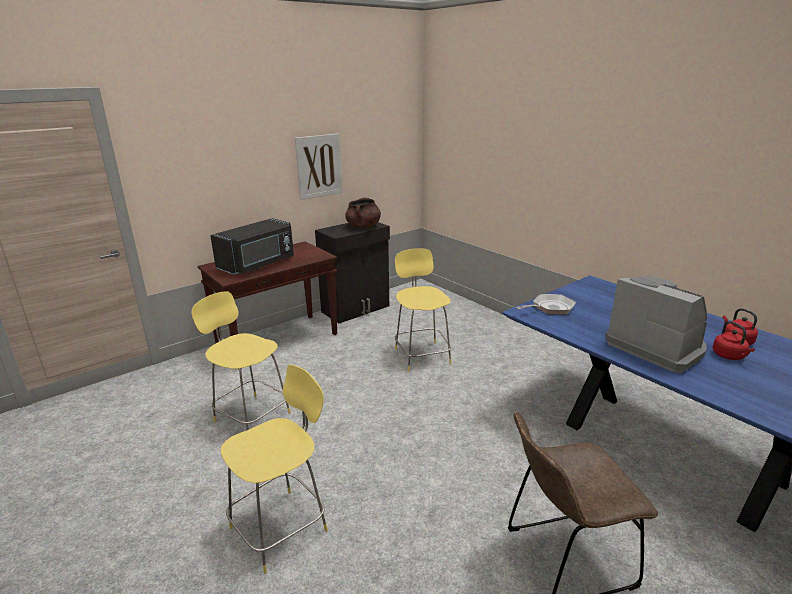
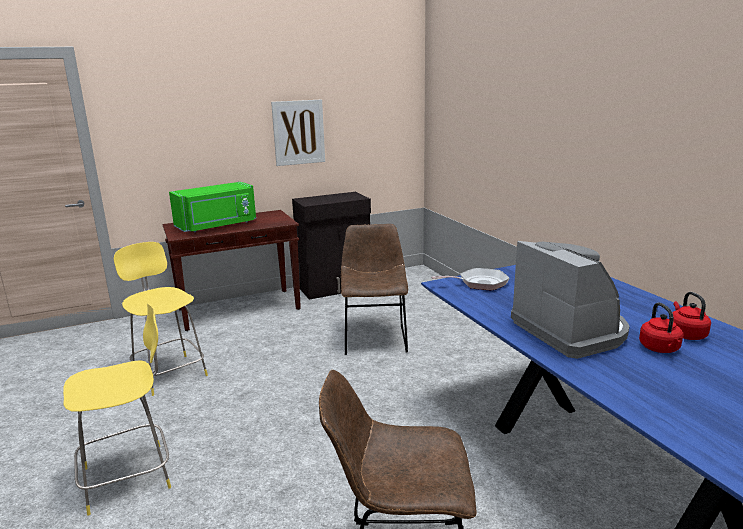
camera: 15 degrees right, 5 degrees down
black microwave [210,218,294,275] -> green microwave [169,182,256,232]
brown cooking pot [345,197,381,228] -> none
yellow stool [395,248,451,372] -> brown chair [341,224,408,355]

